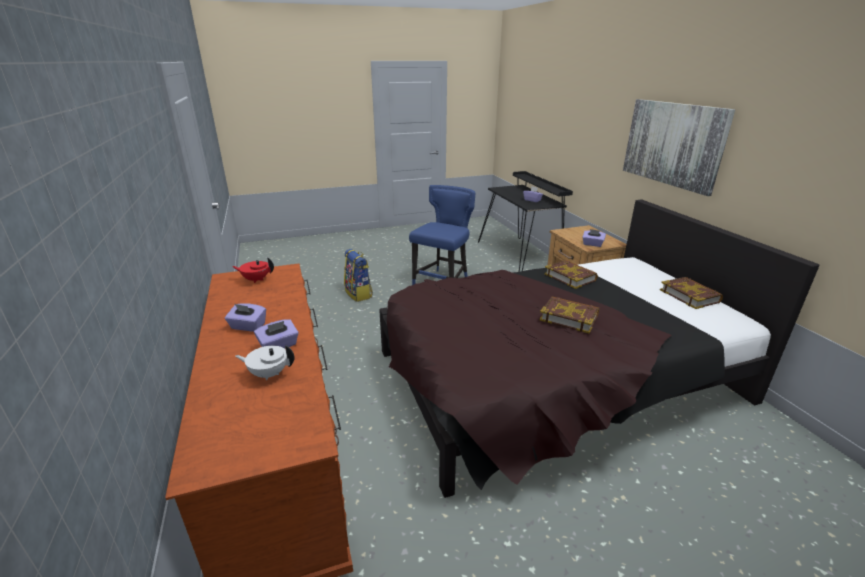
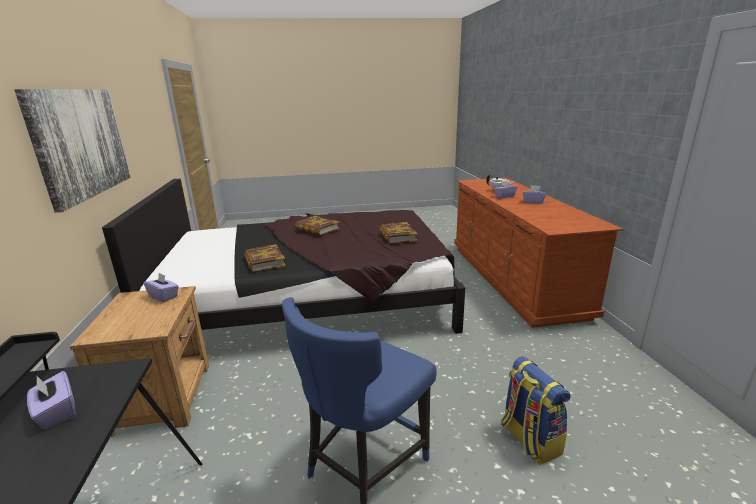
camera: 170 degrees left, 5 degrees down
red teapot [232,257,274,283] -> none
book [660,277,723,309] -> book moved to [379,222,418,244]

